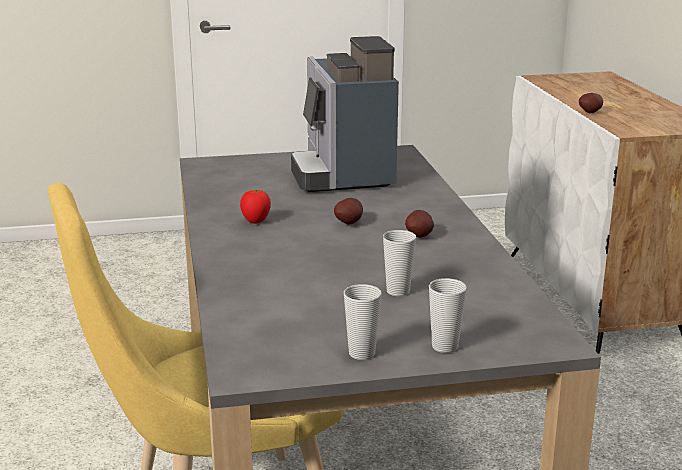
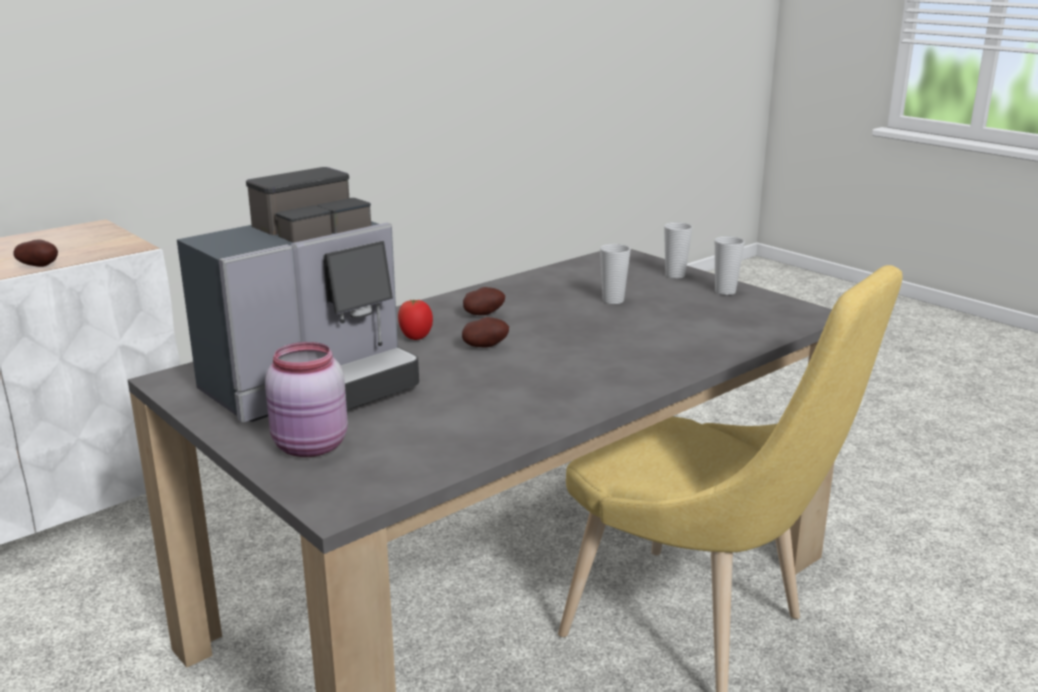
camera: 120 degrees left, 0 degrees up
tomato [240,190,271,224] -> tomato moved to [398,299,433,340]
none -> pink jar [265,342,348,457]

